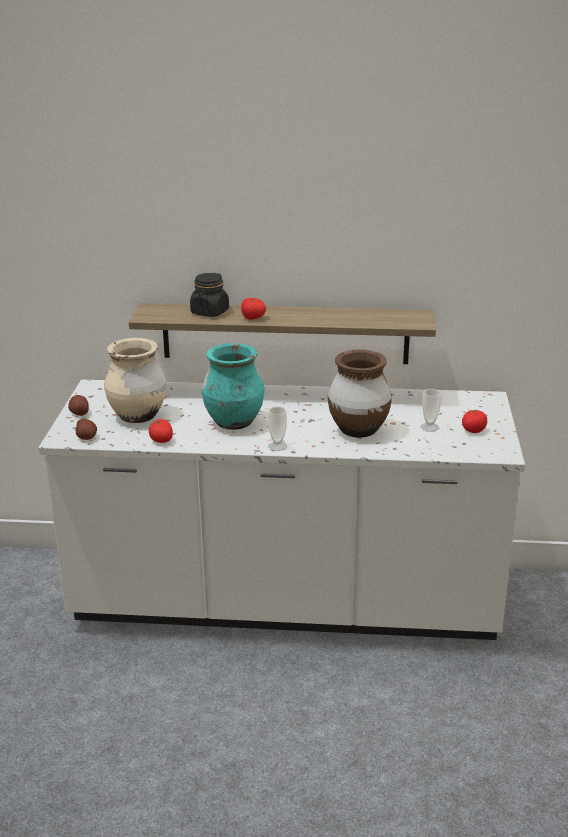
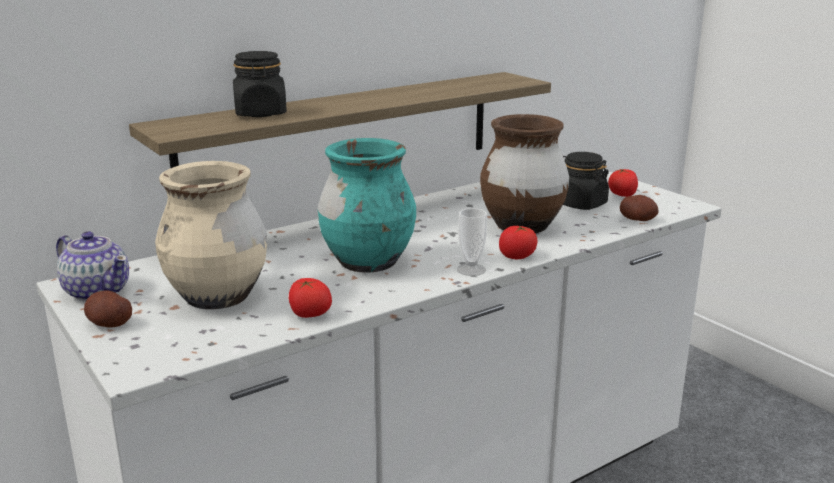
camera: 40 degrees left, 5 degrees down
potato [76,418,97,440] -> potato moved to [620,195,659,221]
tomato [241,298,266,319] -> tomato moved to [499,226,538,259]
cup [421,389,441,432] -> black jar [563,152,609,210]
none -> teapot [56,231,129,301]

